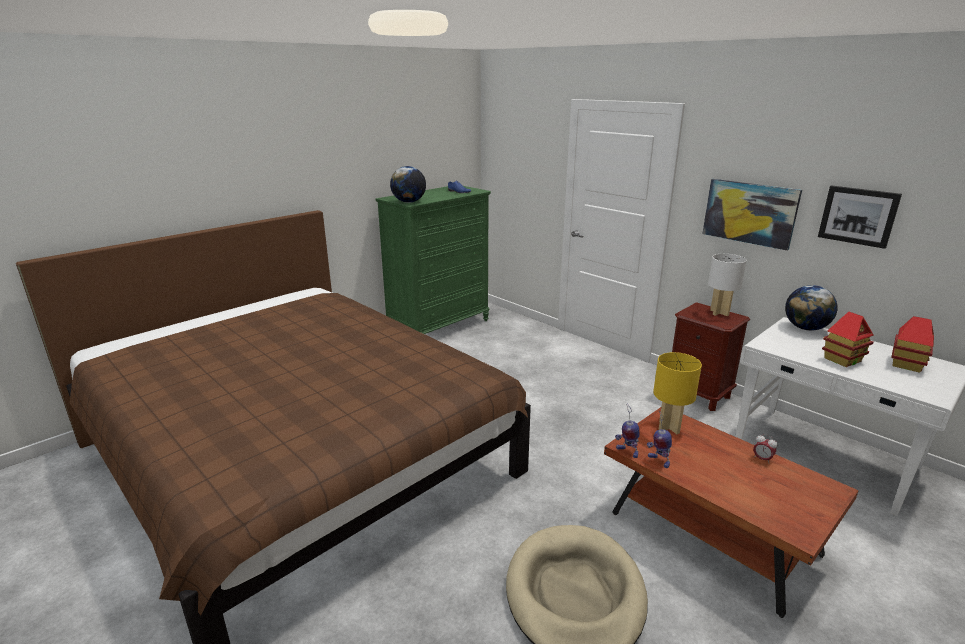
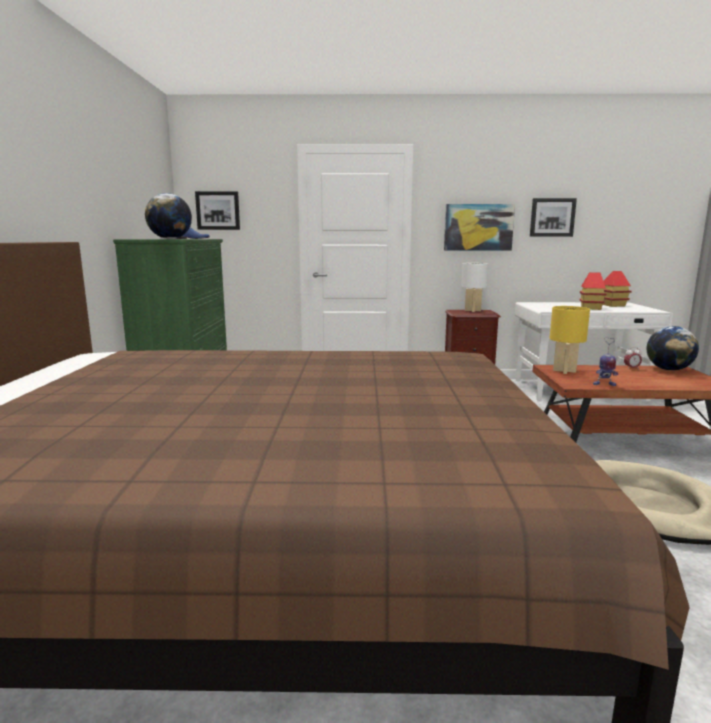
camera: 45 degrees left, 10 degrees down
toy robot [615,405,640,458] -> none
globe [785,285,838,331] -> globe moved to [647,326,699,371]
none -> picture [195,191,240,230]

